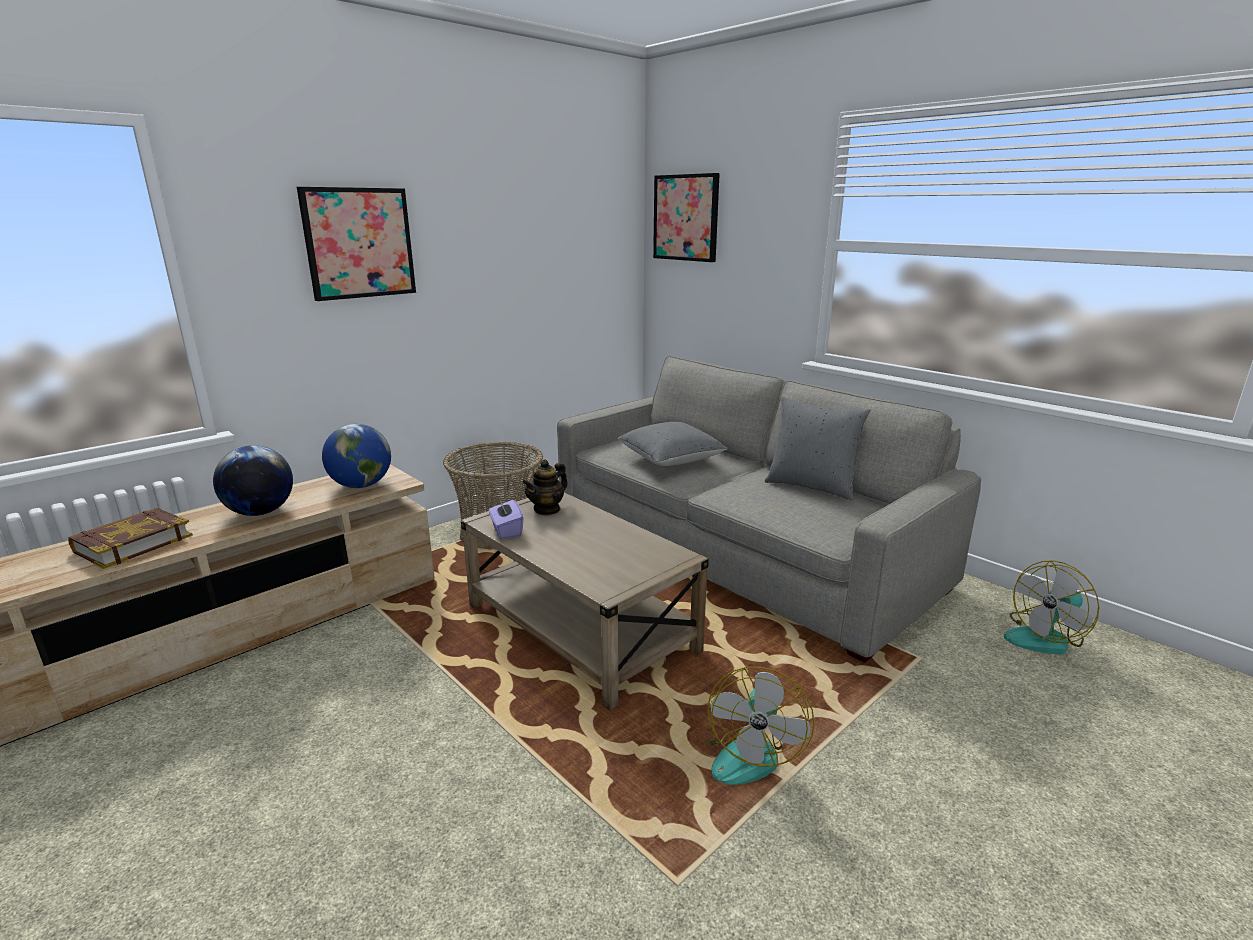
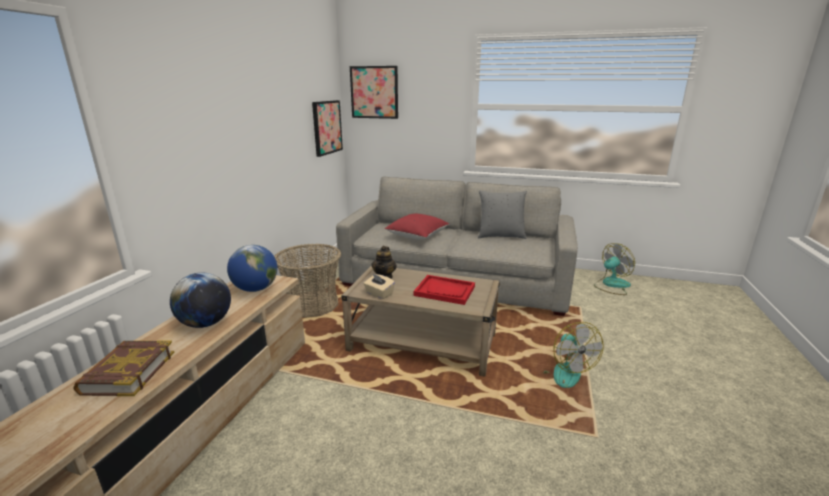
camera: 30 degrees left, 0 degrees up
picture [297,187,416,301] -> picture moved to [312,100,343,157]
purple tissue box [489,498,523,539] -> beige tissue box [364,274,395,299]
grey pillow [618,422,728,466] -> red pillow [384,214,449,240]
fan [1004,560,1099,654] -> fan turned 150 degrees counterclockwise [594,243,635,295]
none -> red tray [414,275,475,305]

